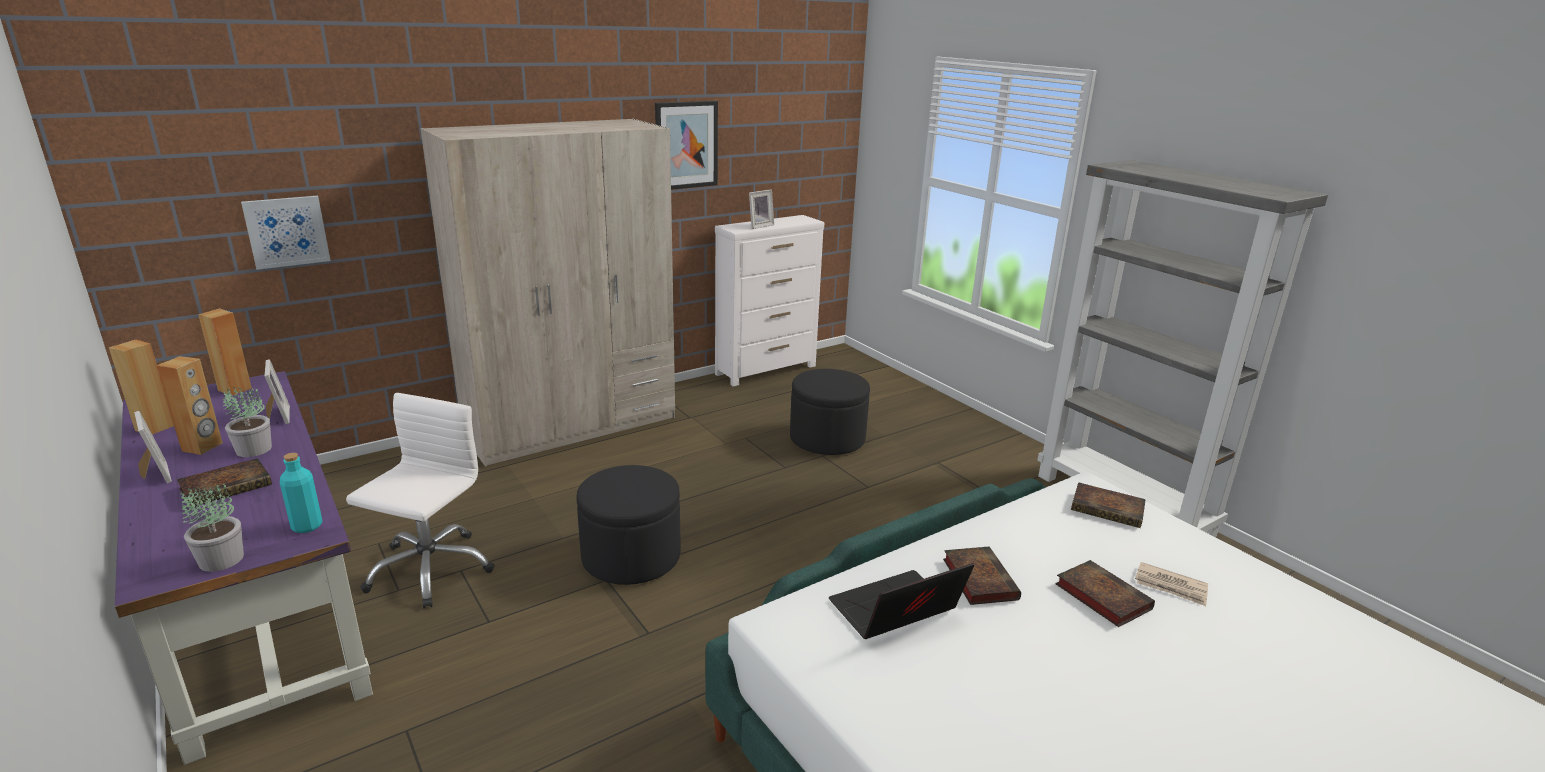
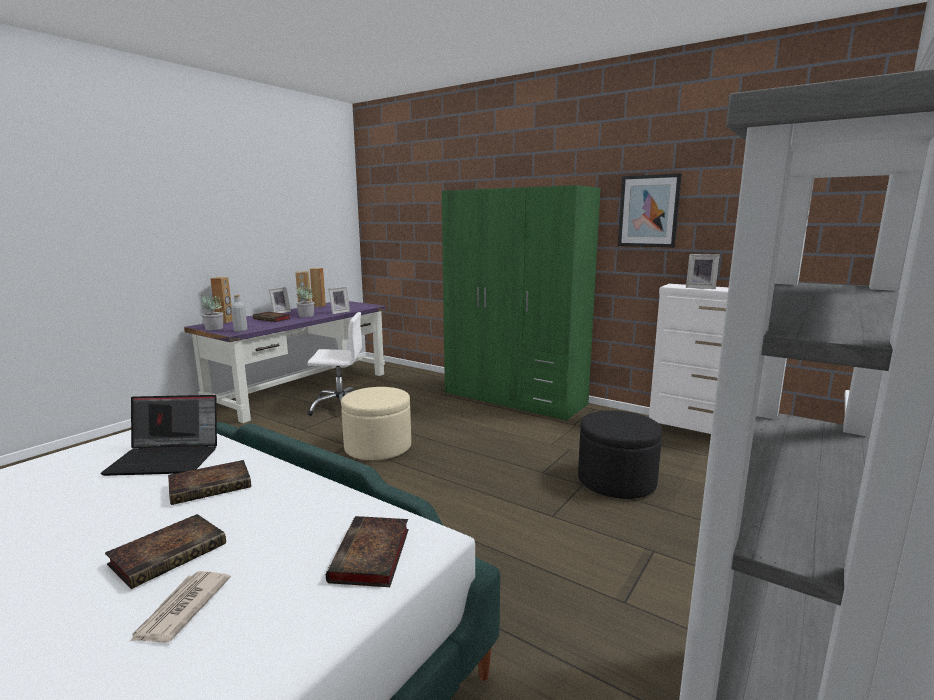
camera: 70 degrees right, 10 degrees down
brown speaker [198,309,252,396] -> brown speaker moved to [210,277,233,323]
picture [241,196,331,270] -> none
turquoise bottle [280,453,322,533] -> grey bottle [231,295,247,332]
beige wardrobe [420,119,675,467] -> green wardrobe [442,185,601,421]
black ottoman [576,465,681,585] -> beige ottoman [341,387,411,460]
laptop [829,563,974,639] -> laptop turned 135 degrees clockwise [100,395,217,476]

